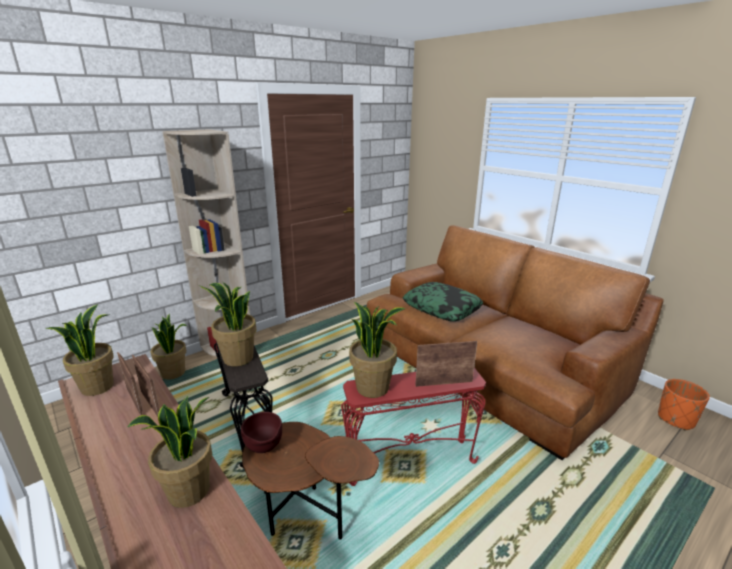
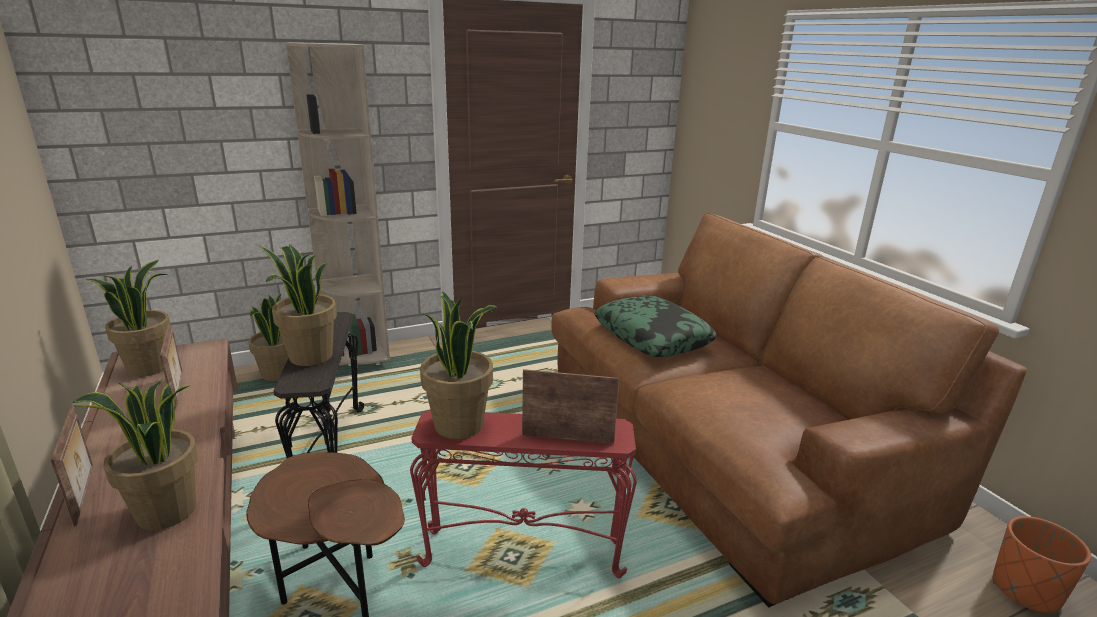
camera: 15 degrees right, 0 degrees up
picture frame [132,355,160,417] -> picture frame moved to [51,407,93,527]
brown bowl [241,412,282,453] -> none

